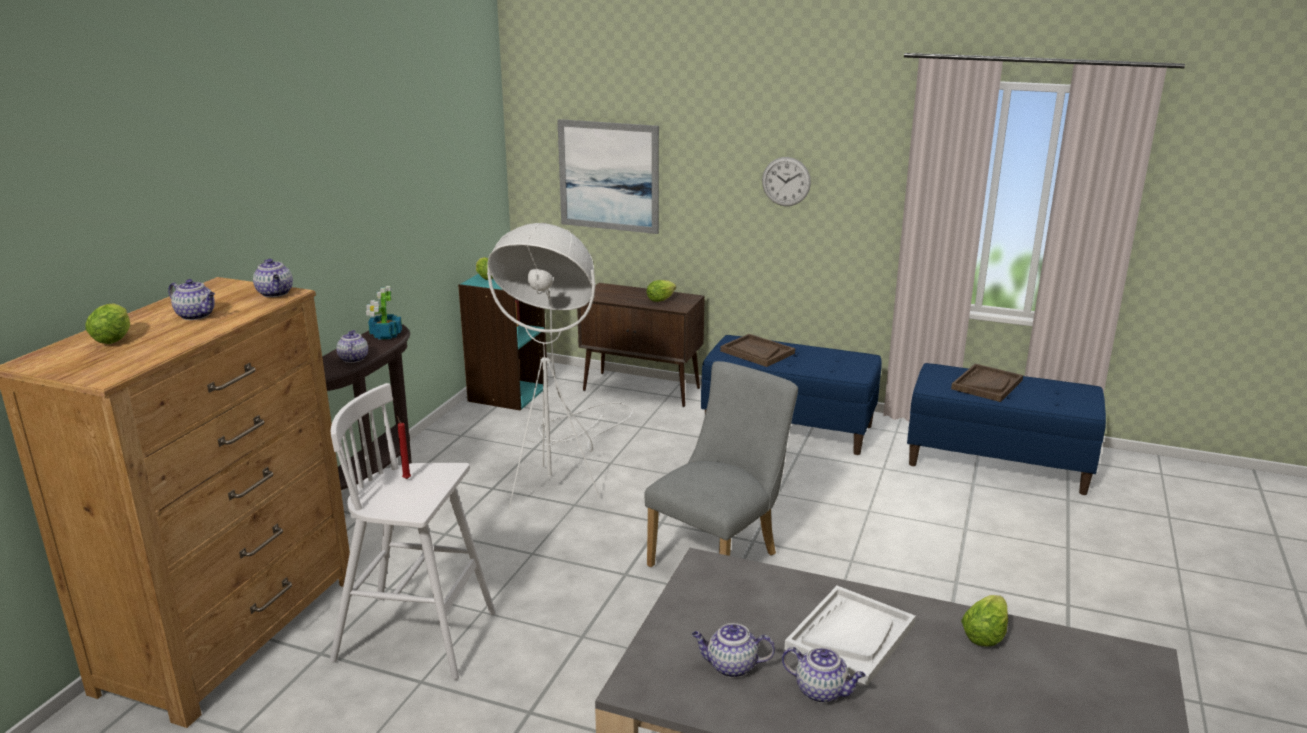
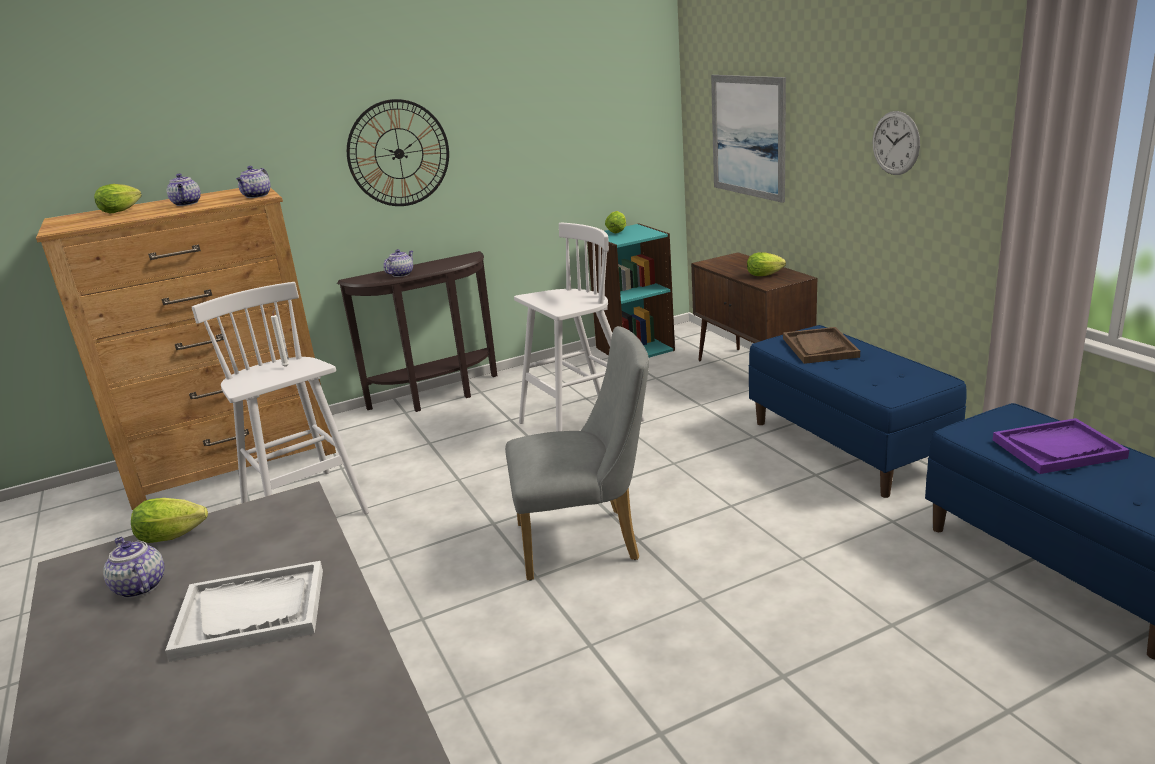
camera: 45 degrees right, 0 degrees up
potted plant [366,286,402,340] -> none
red candle [397,416,411,479] -> white candle [271,308,289,367]
white floor lamp [487,222,633,510] -> white stool [514,223,645,432]
teapot [782,647,866,703] -> none
brown tray [951,364,1023,402] -> purple tray [993,418,1129,474]
lettuce [961,595,1008,646] -> lettuce moved to [131,498,208,543]
none -> wall clock [347,99,449,206]

